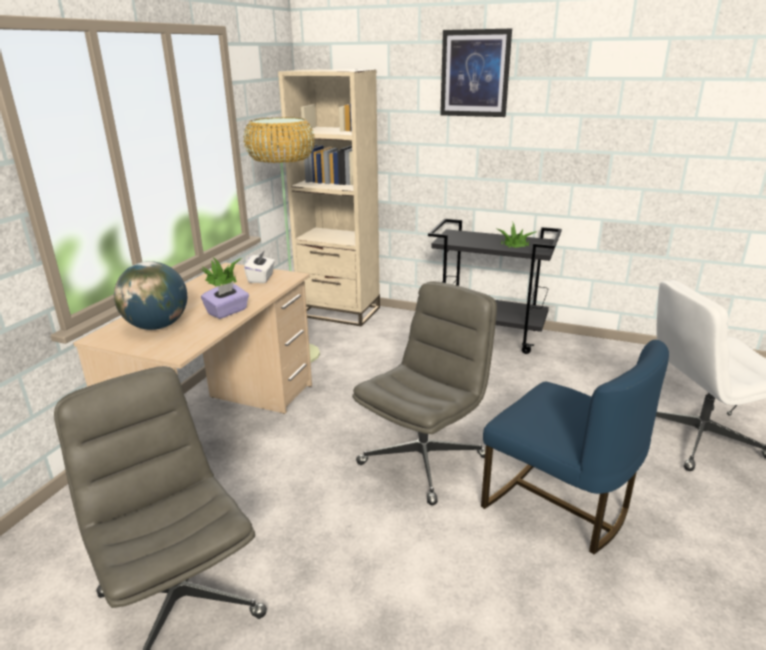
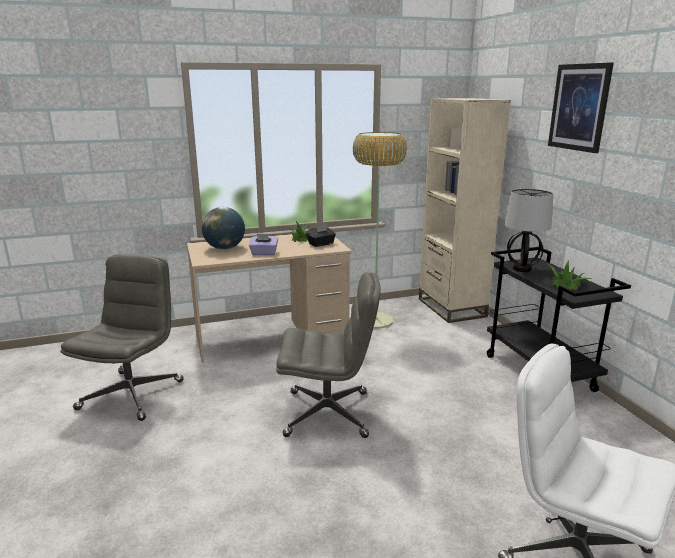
camera: 50 degrees right, 5 degrees down
white tissue box [244,250,275,283] -> black tissue box [306,224,336,247]
blue chair [481,340,669,554] -> none
none -> table lamp [505,189,553,272]

